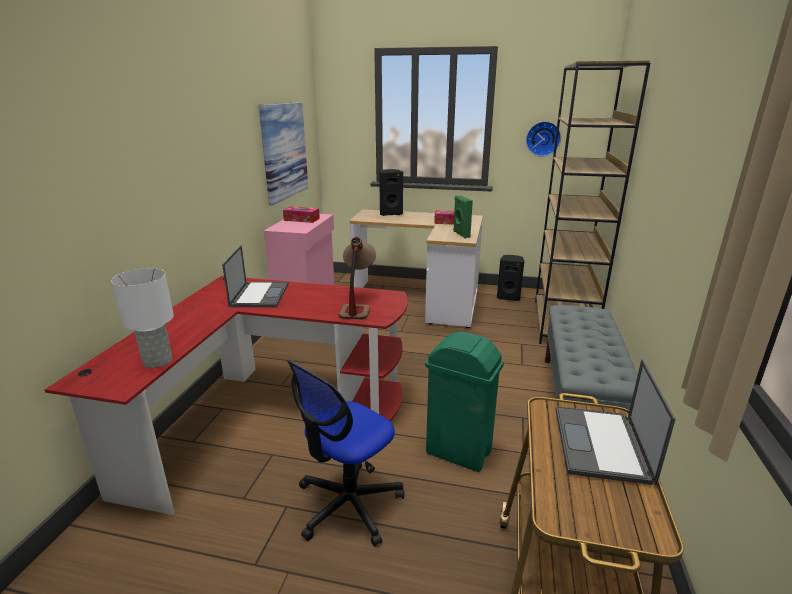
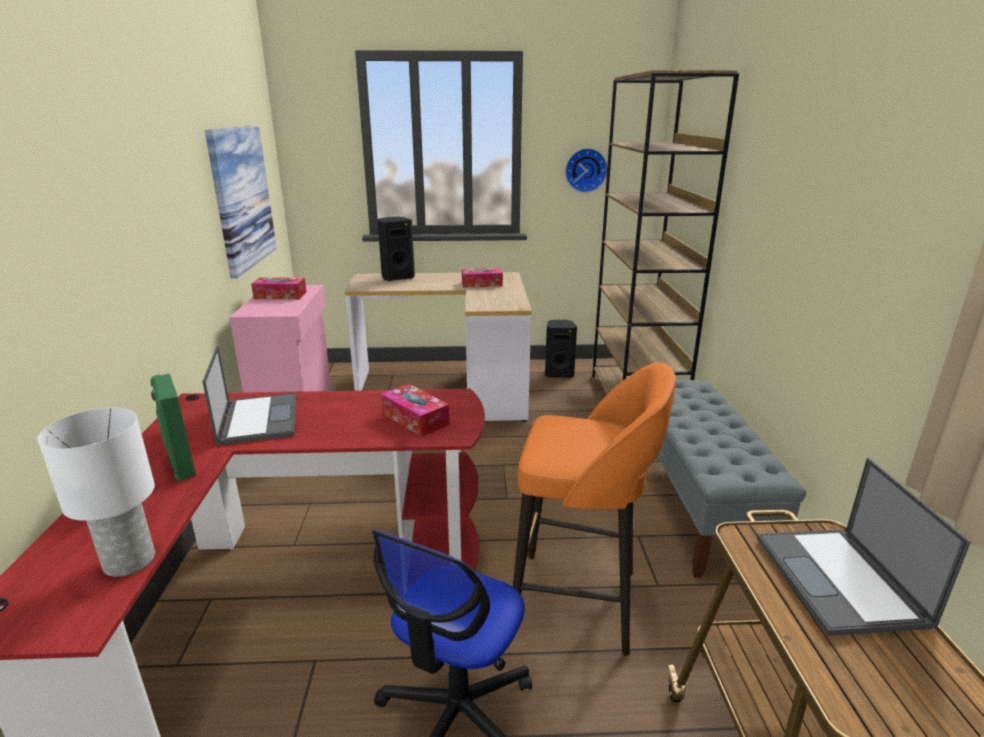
camera: 15 degrees left, 0 degrees up
table lamp [339,237,376,319] -> tissue box [381,384,450,437]
green trash can [425,332,504,472] -> orange stool [513,362,676,656]
green speaker [453,195,473,238] -> green speaker moved to [150,373,196,481]

